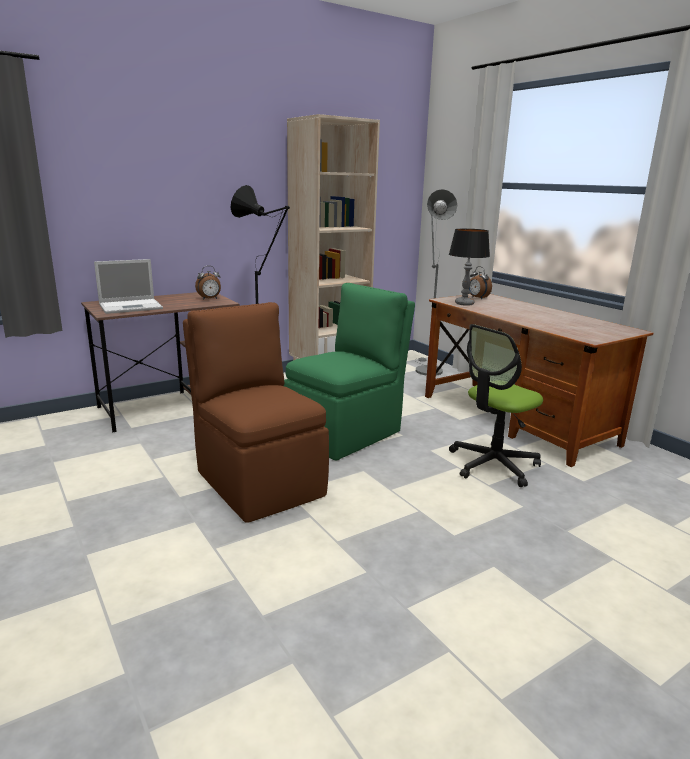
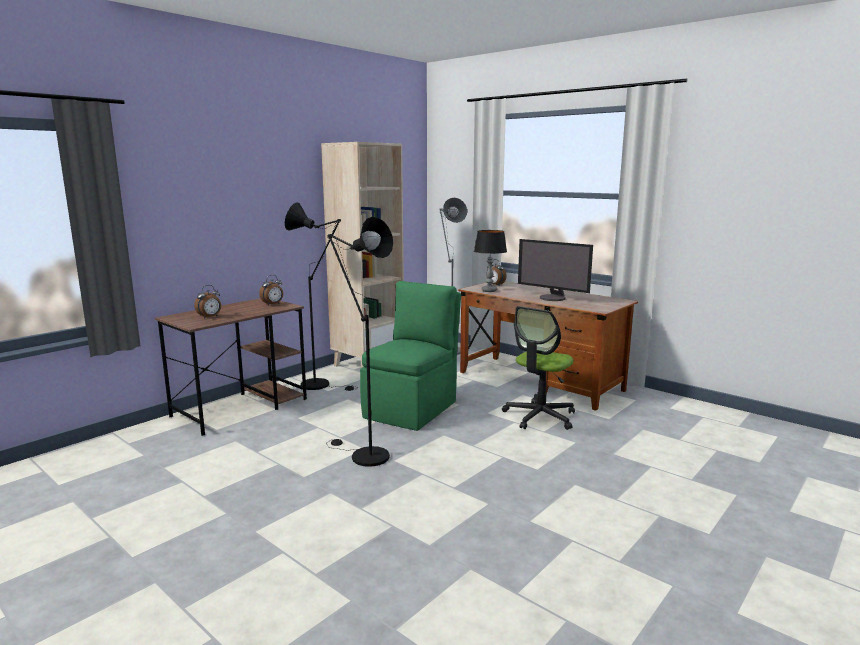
camera: 15 degrees left, 5 degrees down
laptop [94,259,163,314] -> alarm clock [194,285,221,319]
brown chair [183,302,329,523] -> black floor lamp [327,217,393,467]
none -> monitor [518,239,593,301]

